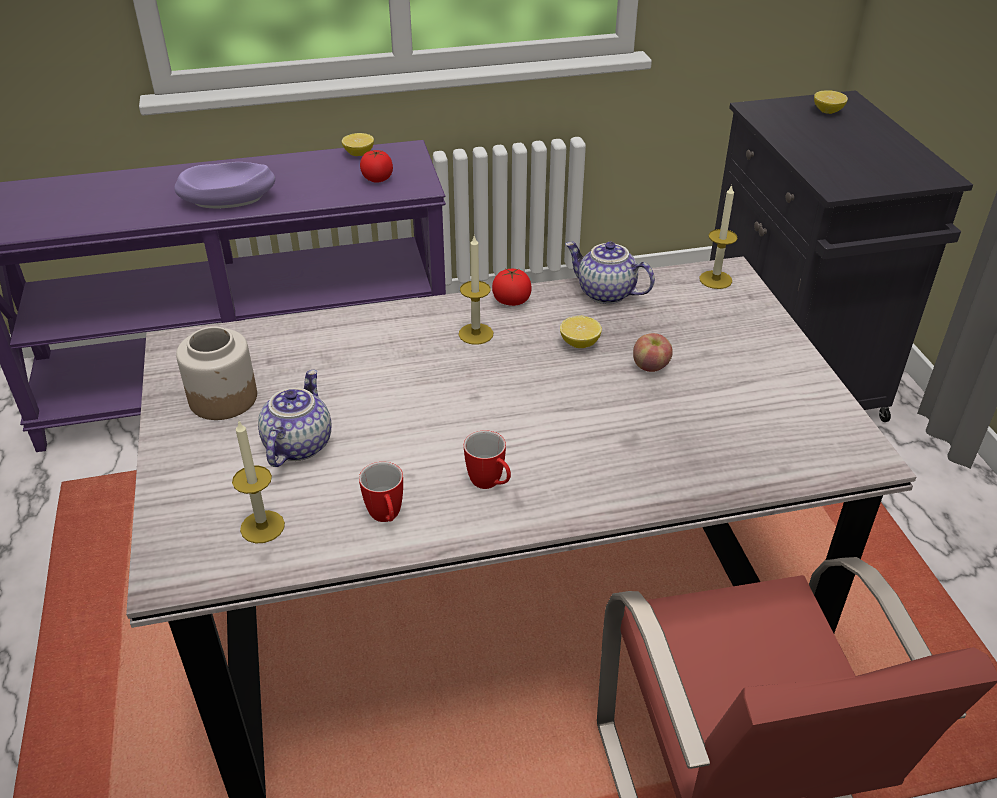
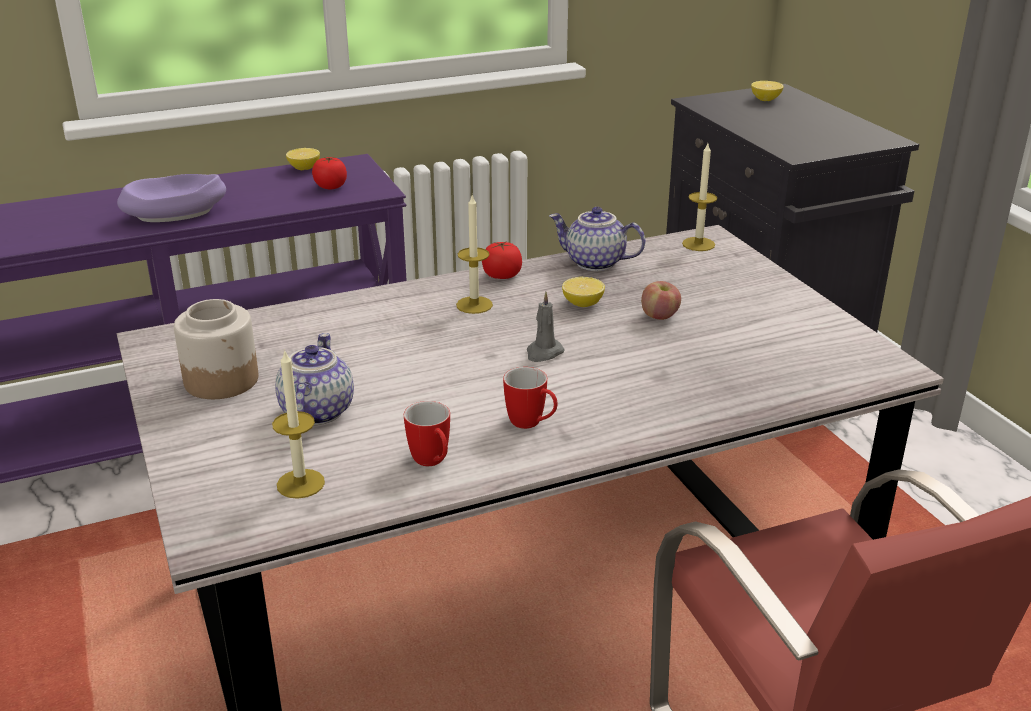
camera: 10 degrees left, 10 degrees down
none -> grey candle [527,292,565,362]

